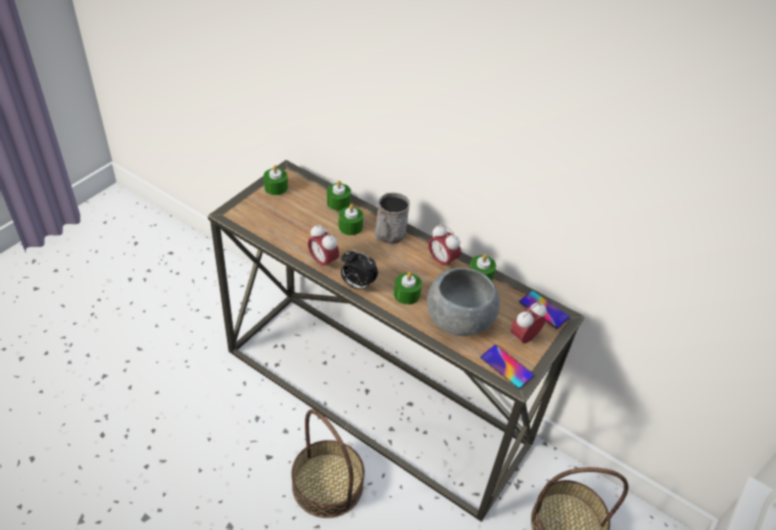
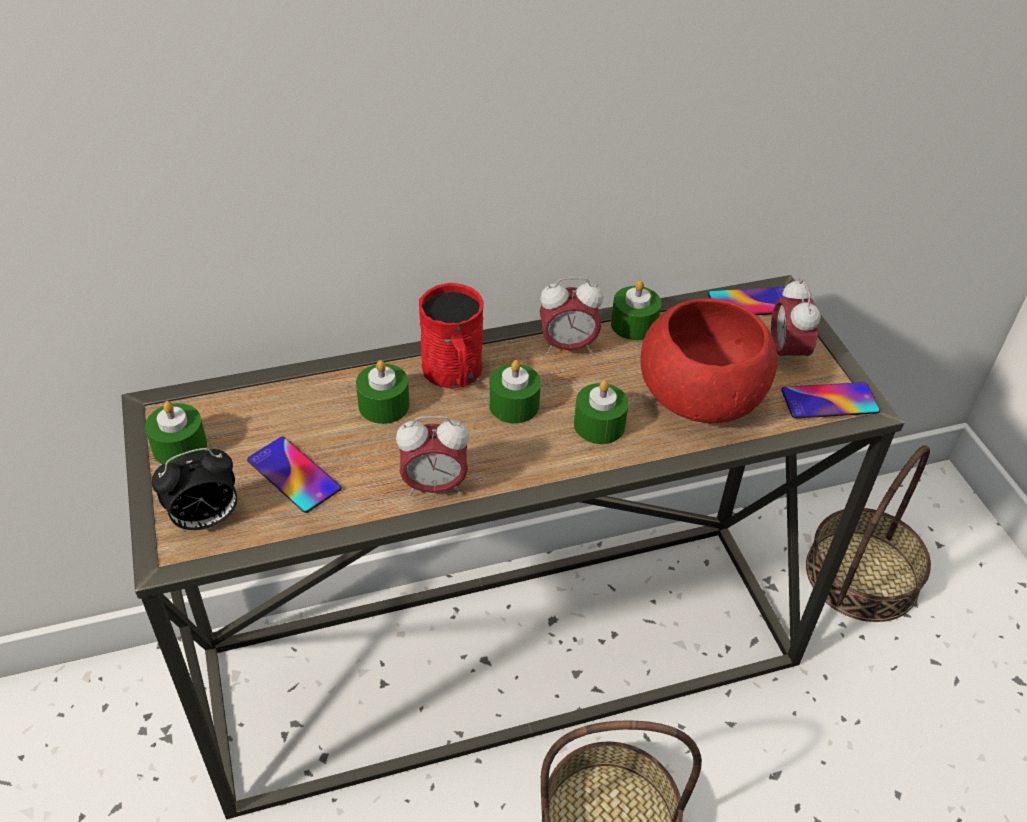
camera: 50 degrees left, 0 degrees up
green candle [327,180,351,211] -> green candle moved to [489,360,541,424]
alarm clock [341,250,378,290] -> alarm clock moved to [151,448,237,531]
grey mug [375,193,410,245] -> red mug [419,283,483,388]
grey bowl [427,267,500,336] -> red bowl [641,299,777,423]
none -> phone [247,437,342,513]

